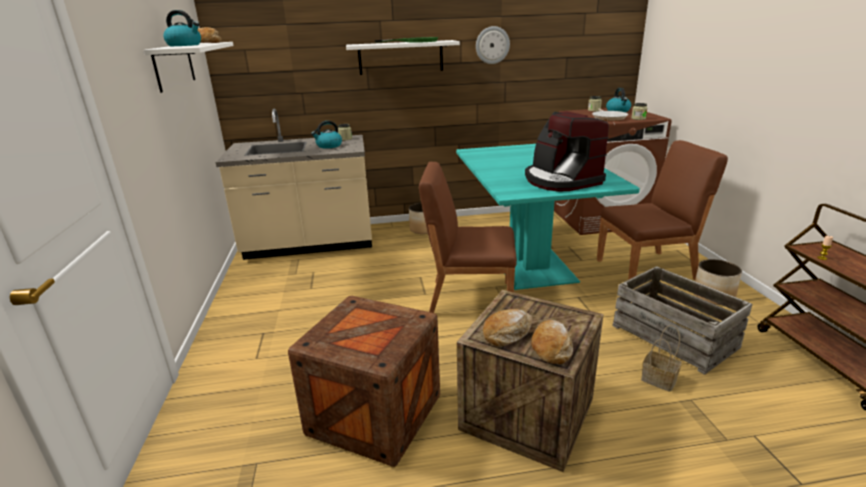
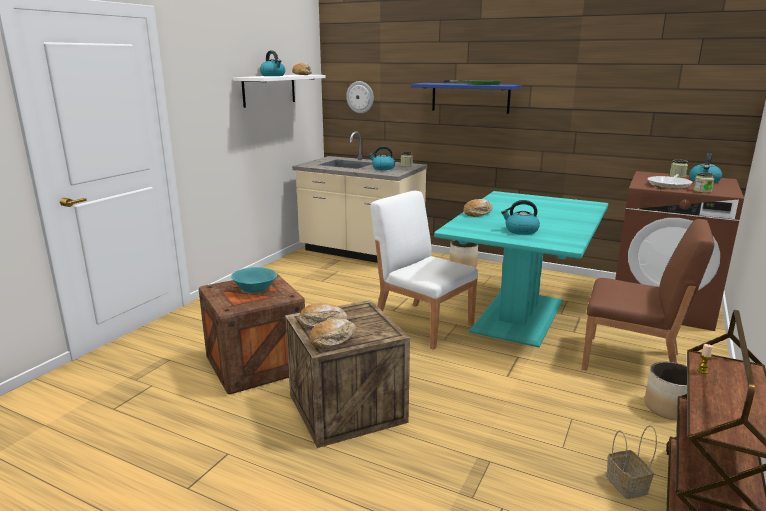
camera: 35 degrees right, 5 degrees down
white shelf [346,40,460,75] -> blue shelf [411,83,522,114]
brown chair [419,162,517,313] -> white chair [371,191,478,350]
wall clock [476,26,510,64] -> wall clock moved to [346,81,374,113]
coffee machine [525,111,609,192] -> kettle [501,200,540,235]
crate [613,266,752,375] -> none
basket [641,325,682,392] -> basket moved to [606,425,657,499]
none -> turquoise bowl [231,267,277,293]
none -> bread [464,199,493,217]

